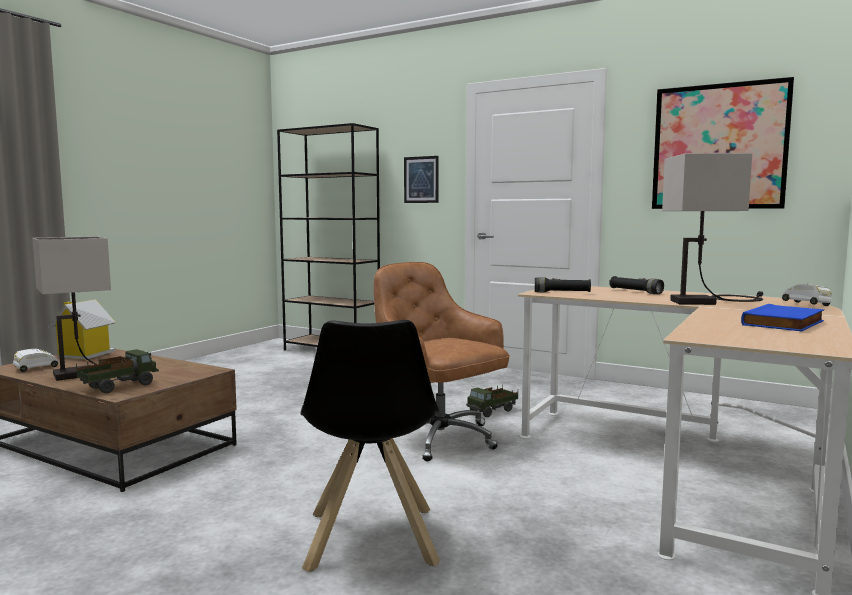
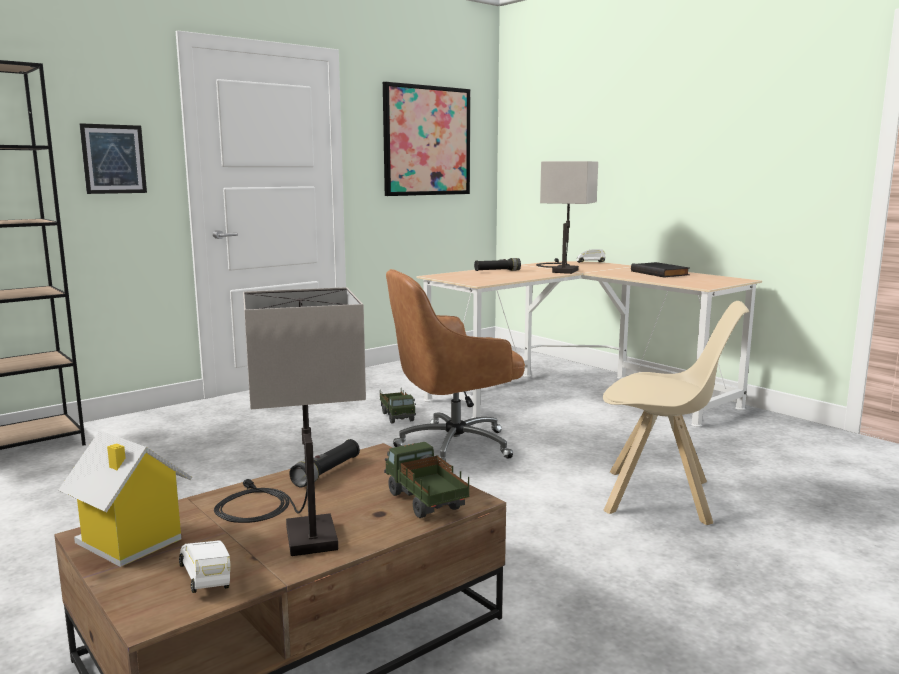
camera: 70 degrees left, 5 degrees up
black chair [301,320,440,572] -> beige chair [603,301,749,525]
black flashlight [535,277,591,293] -> black flashlight moved to [290,439,360,487]
blue book [741,304,824,331] -> black book [631,262,690,278]

